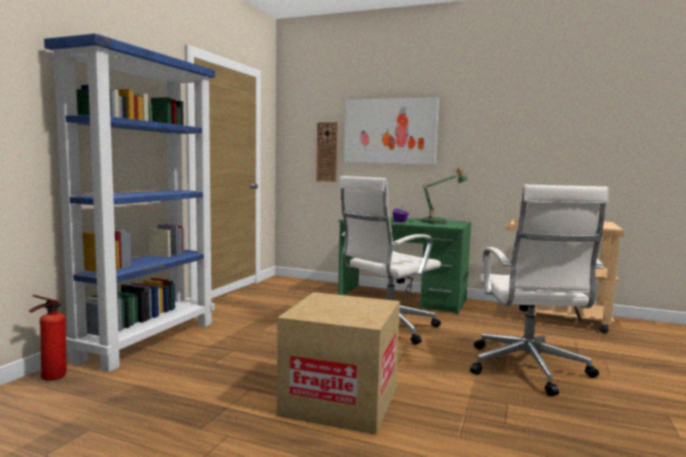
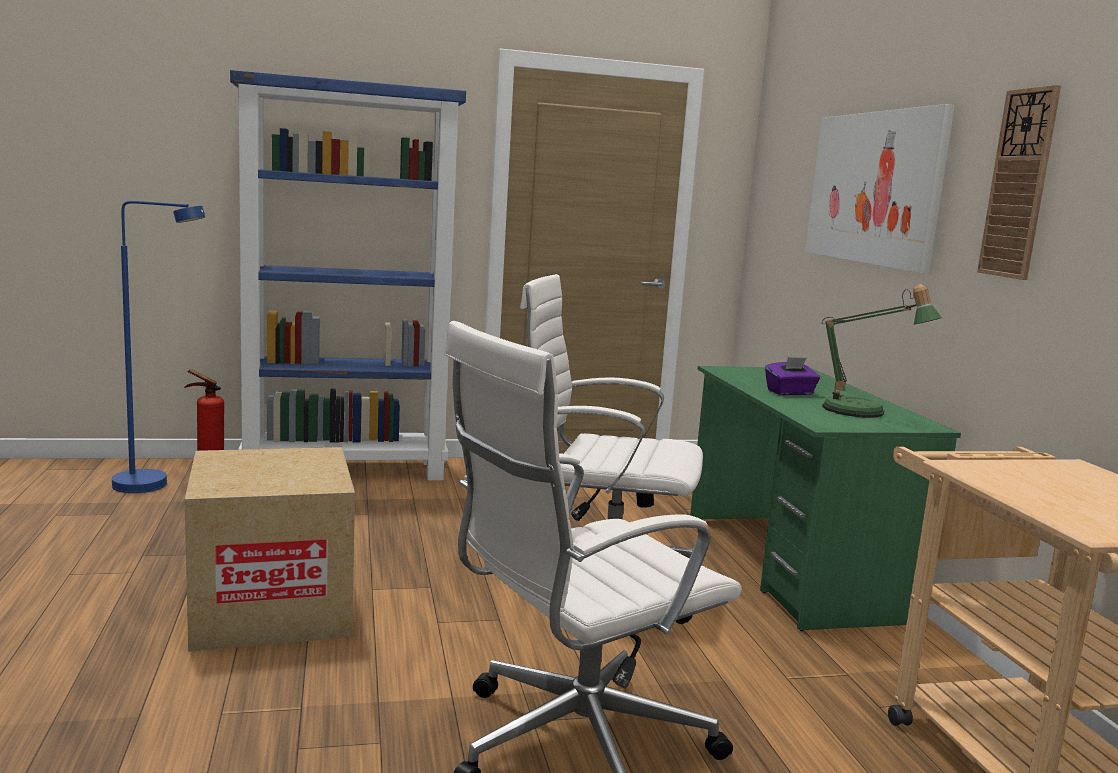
camera: 55 degrees right, 5 degrees up
wall clock [316,122,338,182] -> wall clock moved to [977,85,1061,280]
none -> blue floor lamp [112,201,205,493]

